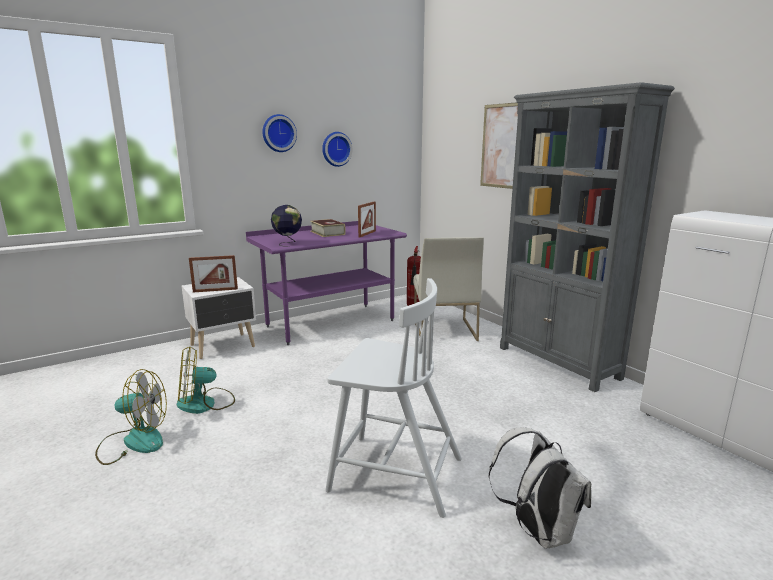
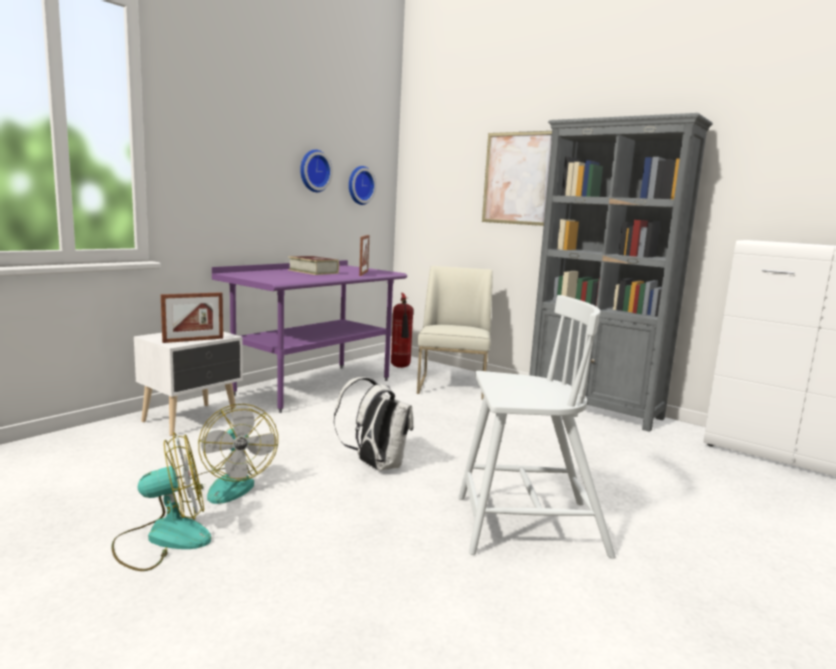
camera: 20 degrees left, 5 degrees down
fan [177,347,235,414] -> fan turned 75 degrees counterclockwise [181,404,278,504]
wall clock [262,114,297,152] -> wall clock moved to [349,166,376,205]
globe [271,205,302,246] -> none
white chair [413,237,484,341] -> white chair turned 150 degrees counterclockwise [417,266,493,400]
white backpack [489,427,592,549] -> white backpack moved to [334,377,413,471]

